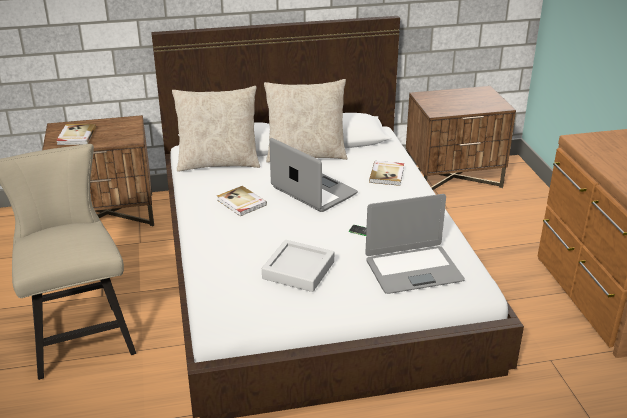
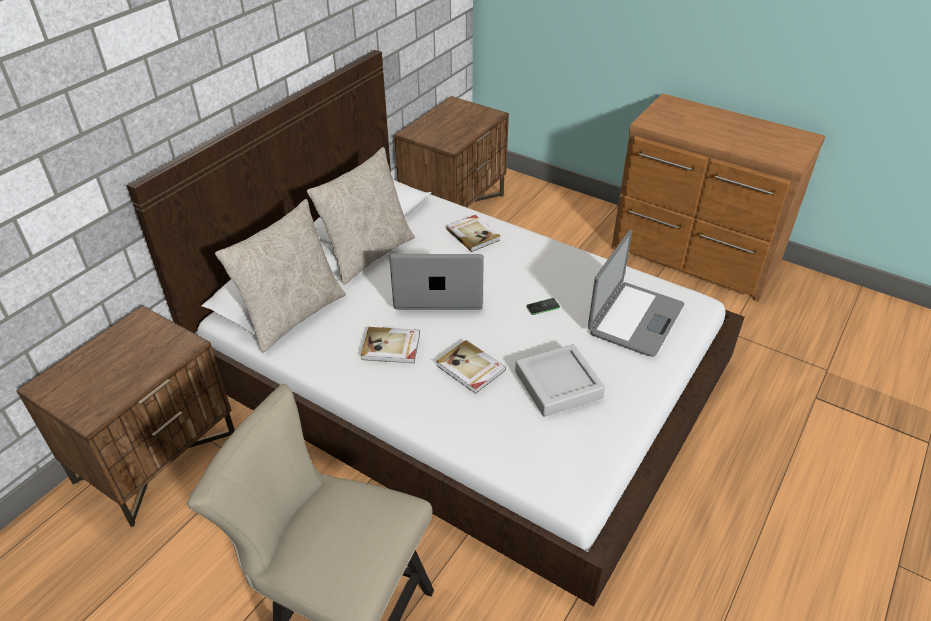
camera: 45 degrees left, 10 degrees up
book [56,124,96,145] -> book moved to [436,340,506,394]

